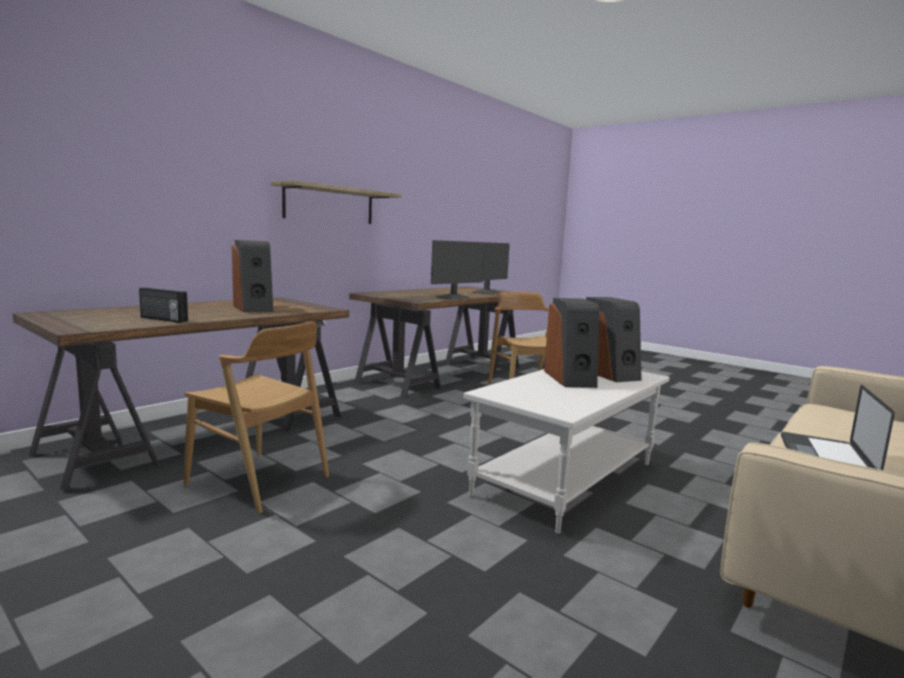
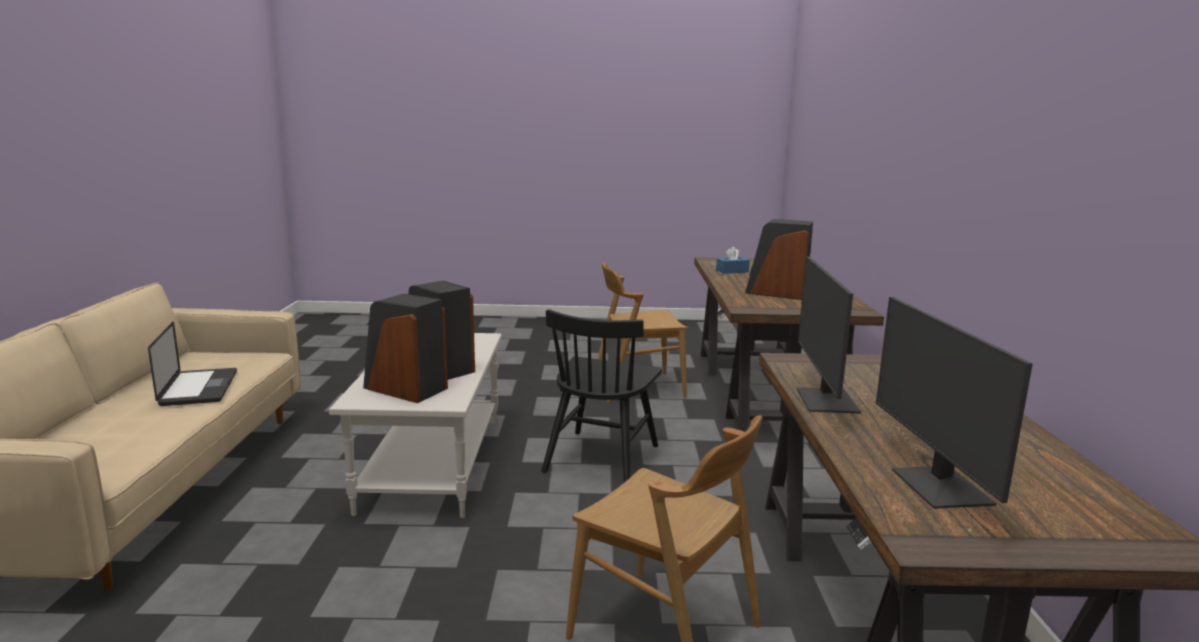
camera: 140 degrees right, 5 degrees up
radio [139,288,188,323] -> blue tissue box [716,247,750,274]
shelf [271,180,402,224] -> none
none -> black chair [542,309,662,482]

